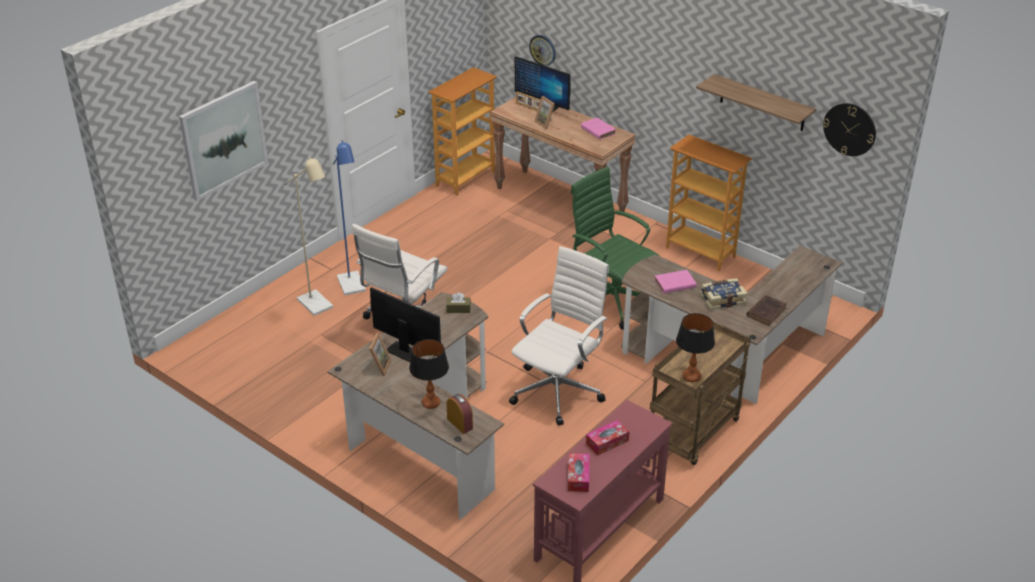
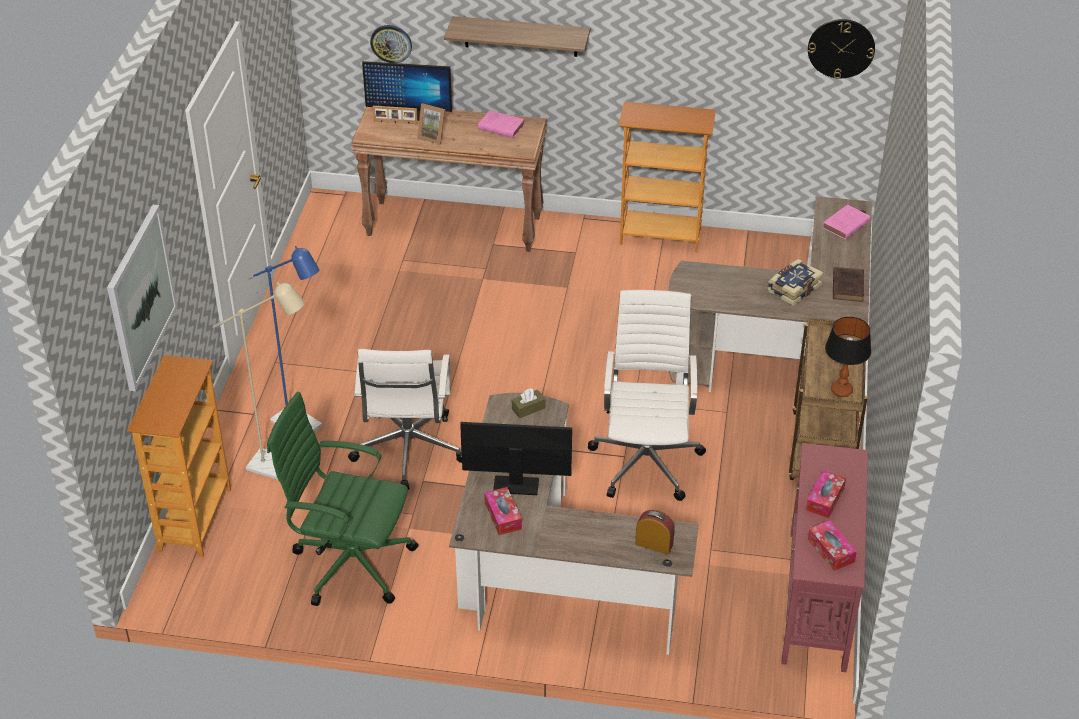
camera: 30 degrees left, 5 degrees up
picture frame [362,333,392,376] -> tissue box [485,487,522,535]
table lamp [409,339,449,409] -> none
bookcase [428,67,497,196] -> bookcase moved to [127,355,231,557]
green office chair [571,167,659,330] -> green office chair moved to [267,392,418,606]
pink book [654,270,696,294] -> pink book moved to [822,205,870,239]
shelf [696,74,816,131] -> shelf moved to [444,16,590,57]

